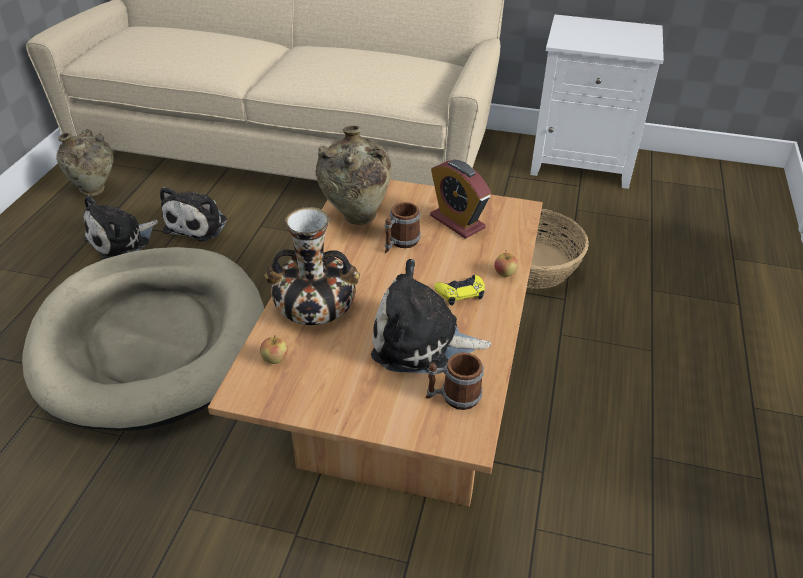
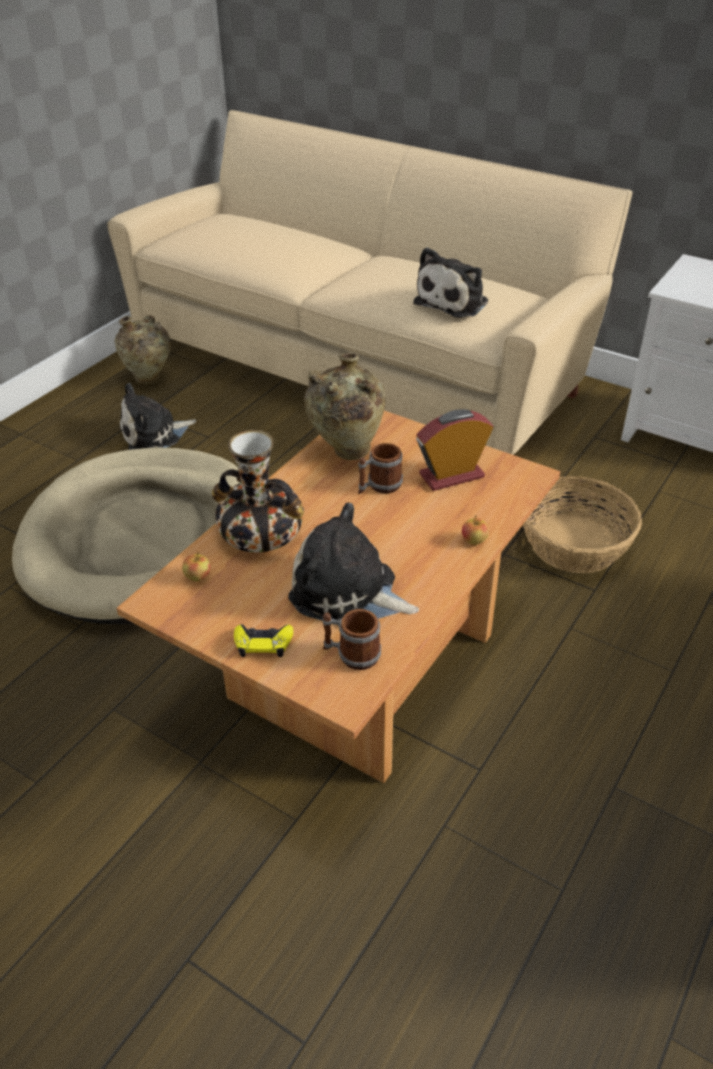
camera: 20 degrees right, 0 degrees up
plush toy [160,187,227,241] -> plush toy moved to [413,247,488,318]
alarm clock [430,160,491,239] -> alarm clock turned 90 degrees clockwise [416,409,494,491]
yellow game controller [435,275,485,305] -> yellow game controller moved to [234,624,293,657]

